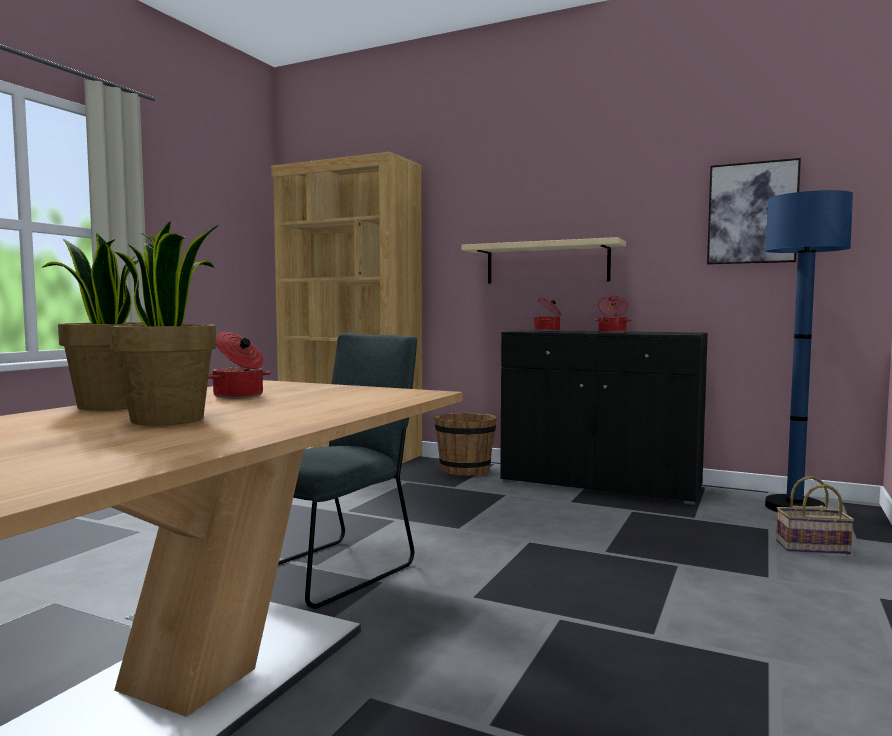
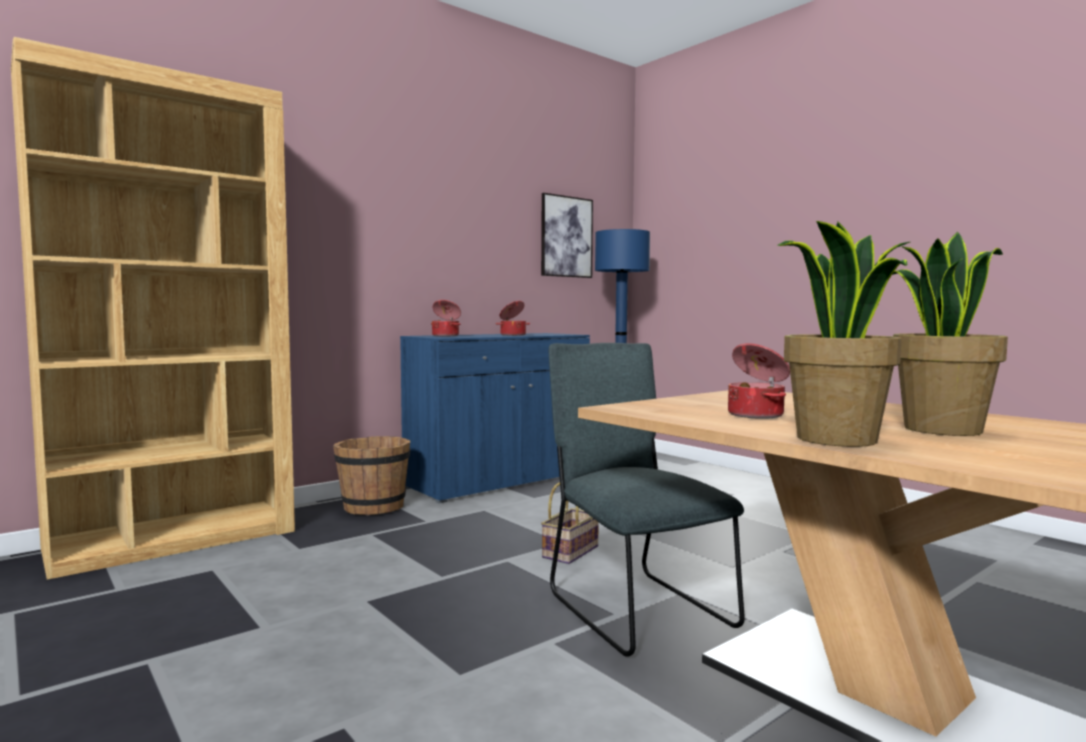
camera: 65 degrees left, 0 degrees up
beige shelf [461,237,626,284] -> none
black cabinet [500,330,708,505] -> blue cabinet [400,333,590,503]
basket [776,476,854,554] -> basket moved to [541,482,599,564]

